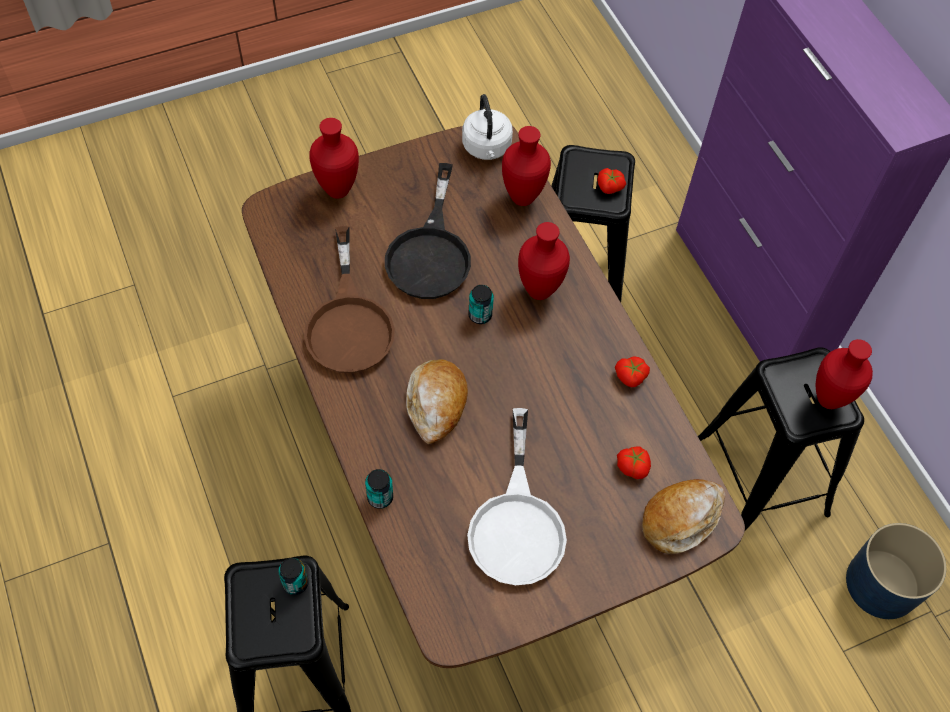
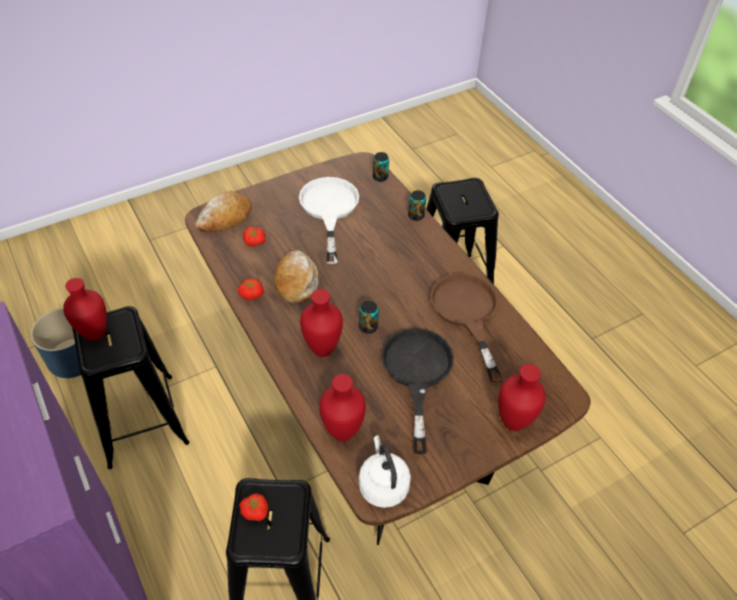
camera: 175 degrees right, 10 degrees down
can [278,558,309,595] -> can moved to [373,152,389,182]
bread [406,359,468,444] -> bread moved to [274,250,318,303]

